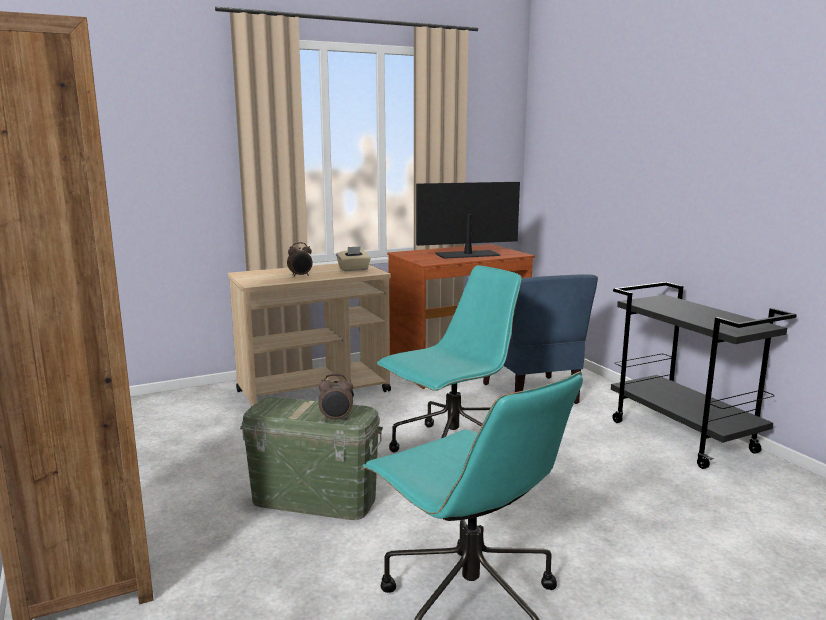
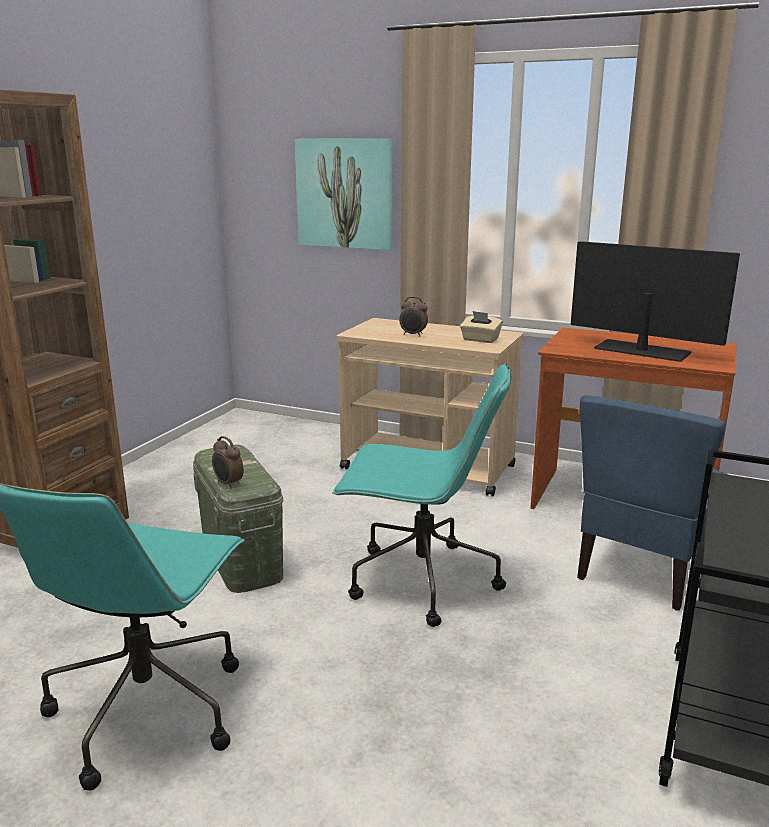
camera: 50 degrees right, 5 degrees up
none -> picture [295,139,392,250]

